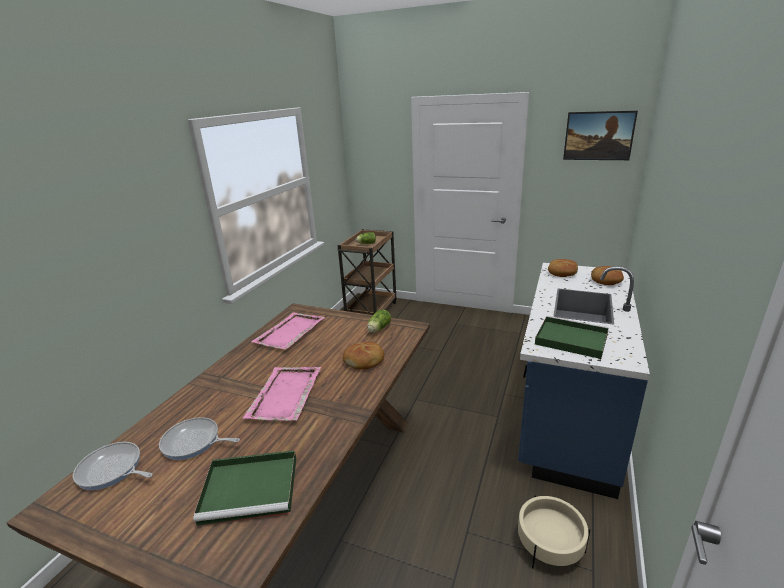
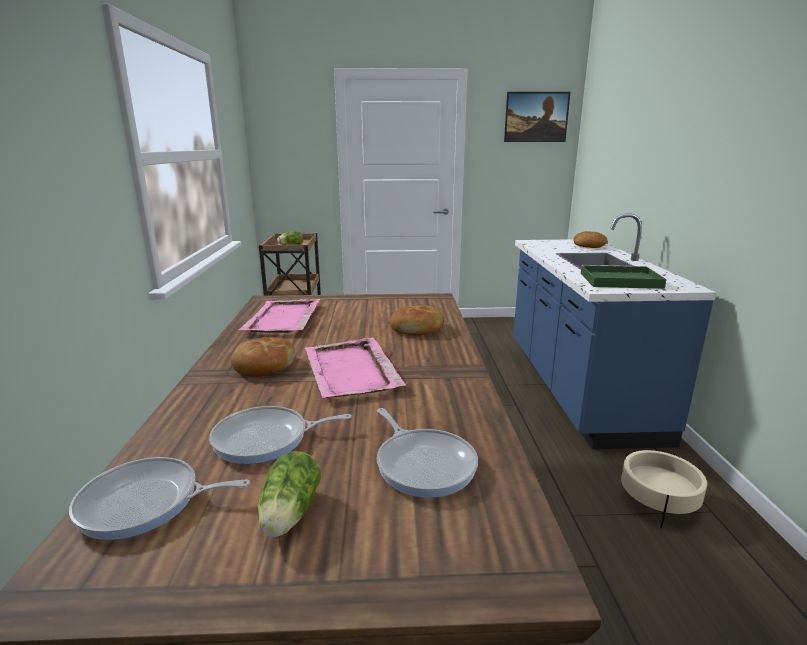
camera: 25 degrees left, 5 degrees down
green tray [193,450,296,526] -> frying pan [377,408,478,497]
lettuce [367,309,391,333] -> lettuce moved to [258,451,321,537]
bread [548,259,578,277] -> bread moved to [231,337,295,377]

